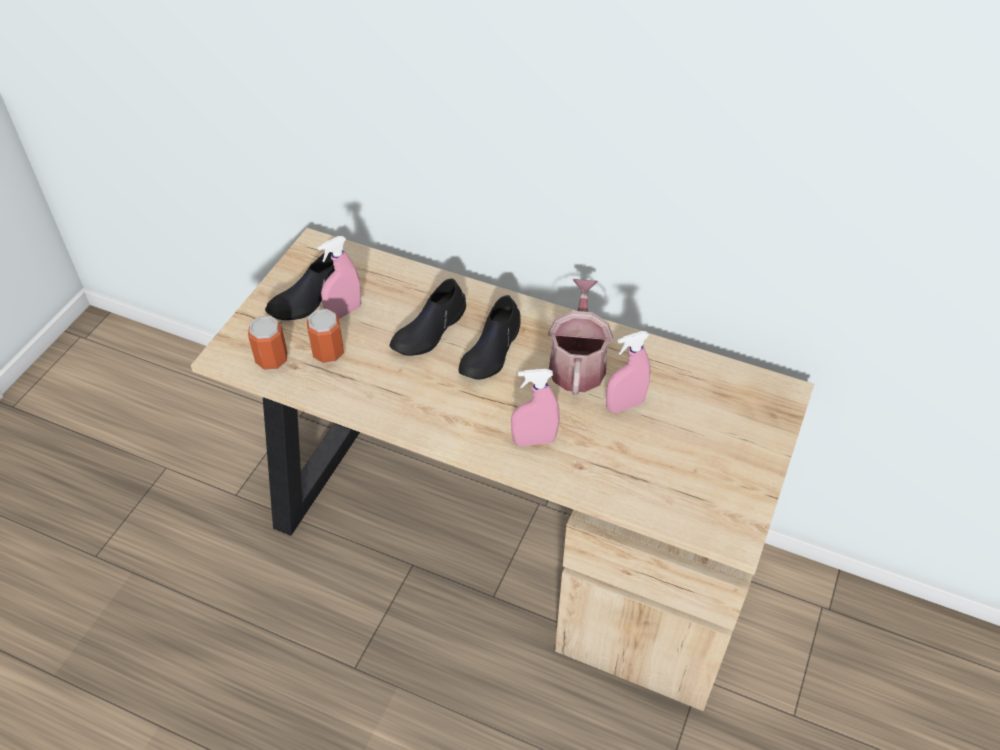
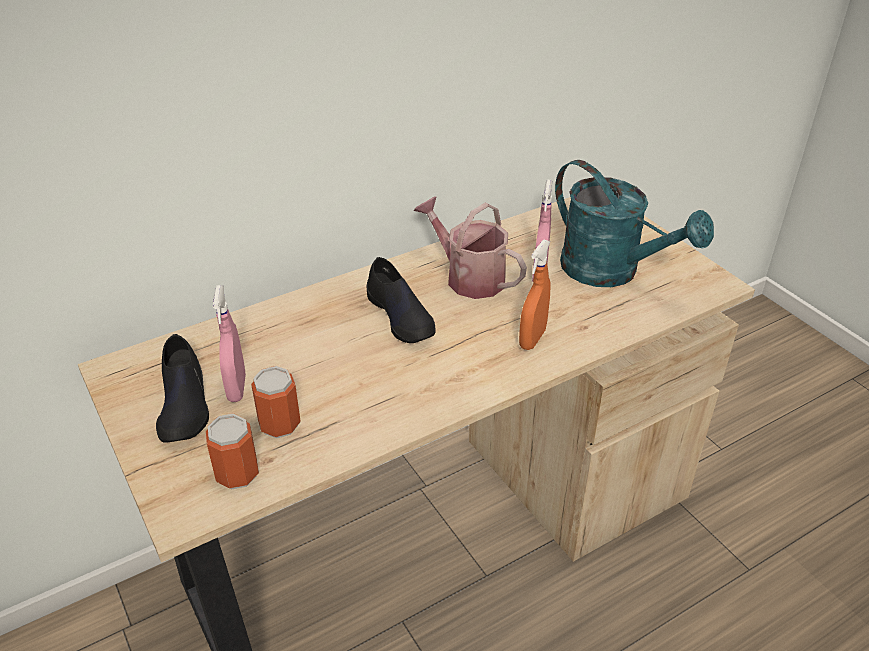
camera: 55 degrees left, 10 degrees down
black shoe [389,279,466,356] -> none
pink spray bottle [511,369,560,446] -> orange spray bottle [519,239,550,350]
none -> turquoise watering can [555,160,714,287]

